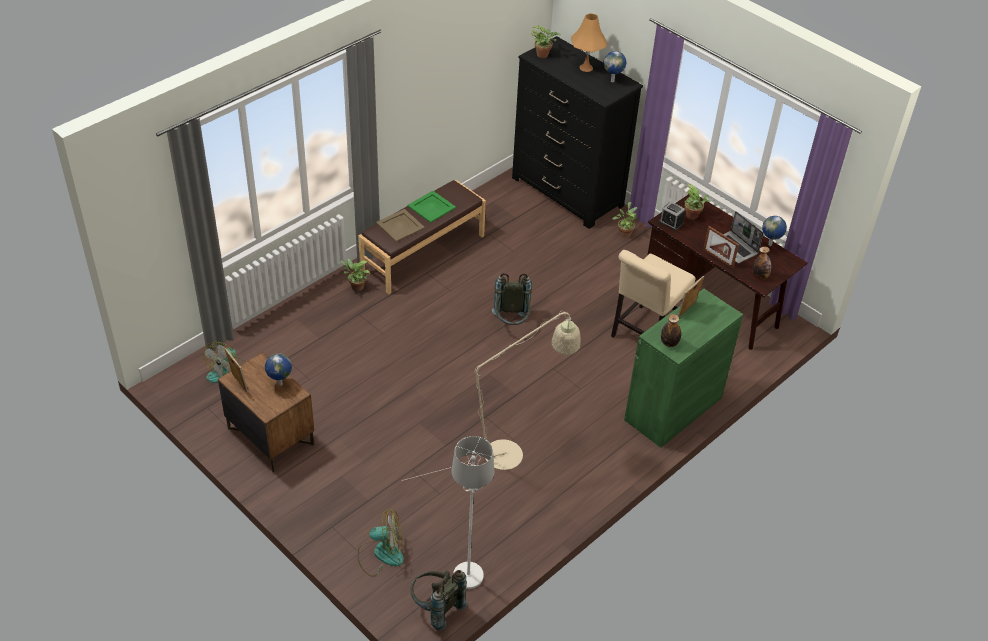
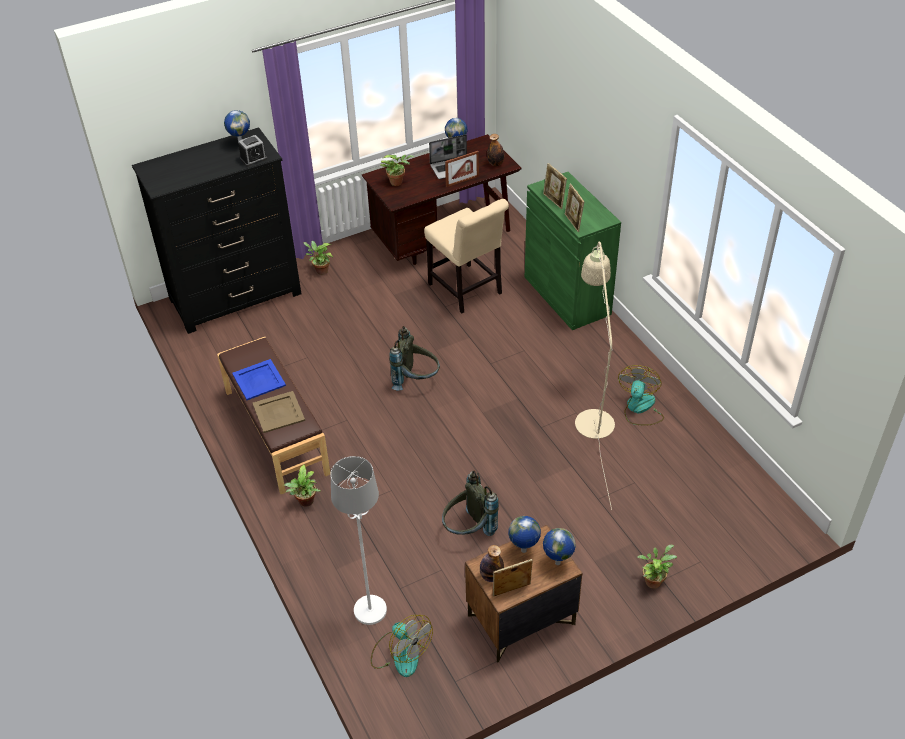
camera: 70 degrees left, 0 degrees up
fan [357,509,404,577] -> fan moved to [618,365,664,425]
green tray [408,191,456,223] -> blue tray [232,359,286,400]
grey backpack [411,570,467,631] -> grey backpack moved to [442,471,499,536]
white floor lamp [451,436,494,589] -> white floor lamp moved to [331,456,387,625]
potted plant [531,26,561,58] -> potted plant moved to [637,545,677,589]
orange table lamp [571,13,607,72] -> none
alarm clock [659,202,685,231] -> alarm clock moved to [238,135,267,167]
bottle [661,314,681,347] -> bottle moved to [480,545,504,582]
none -> globe [543,528,576,565]
none -> picture frame [565,183,584,232]

